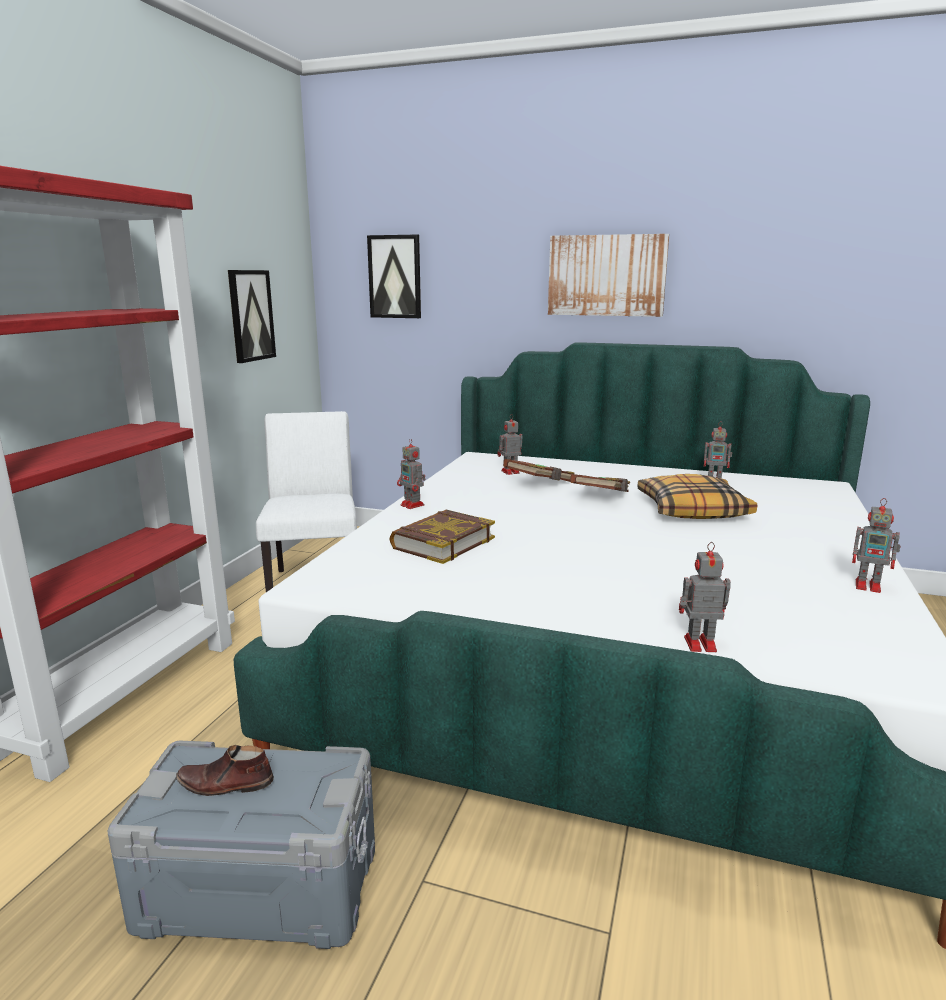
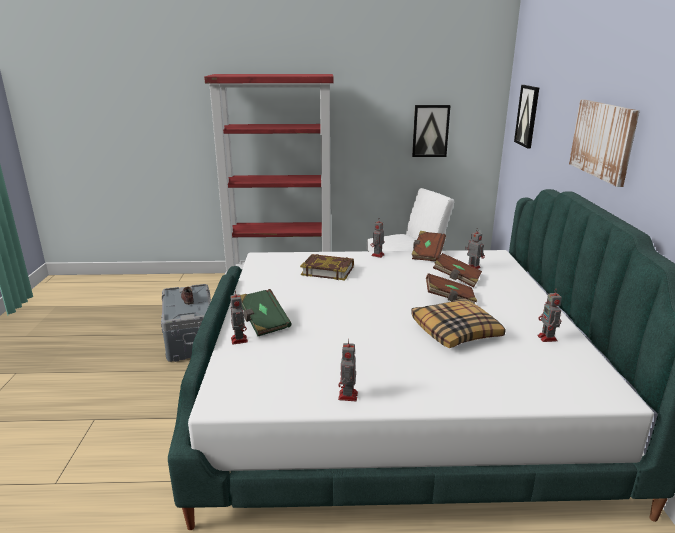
camera: 70 degrees right, 5 degrees up
none -> green book [240,289,292,336]
none -> brown book [411,231,446,261]

